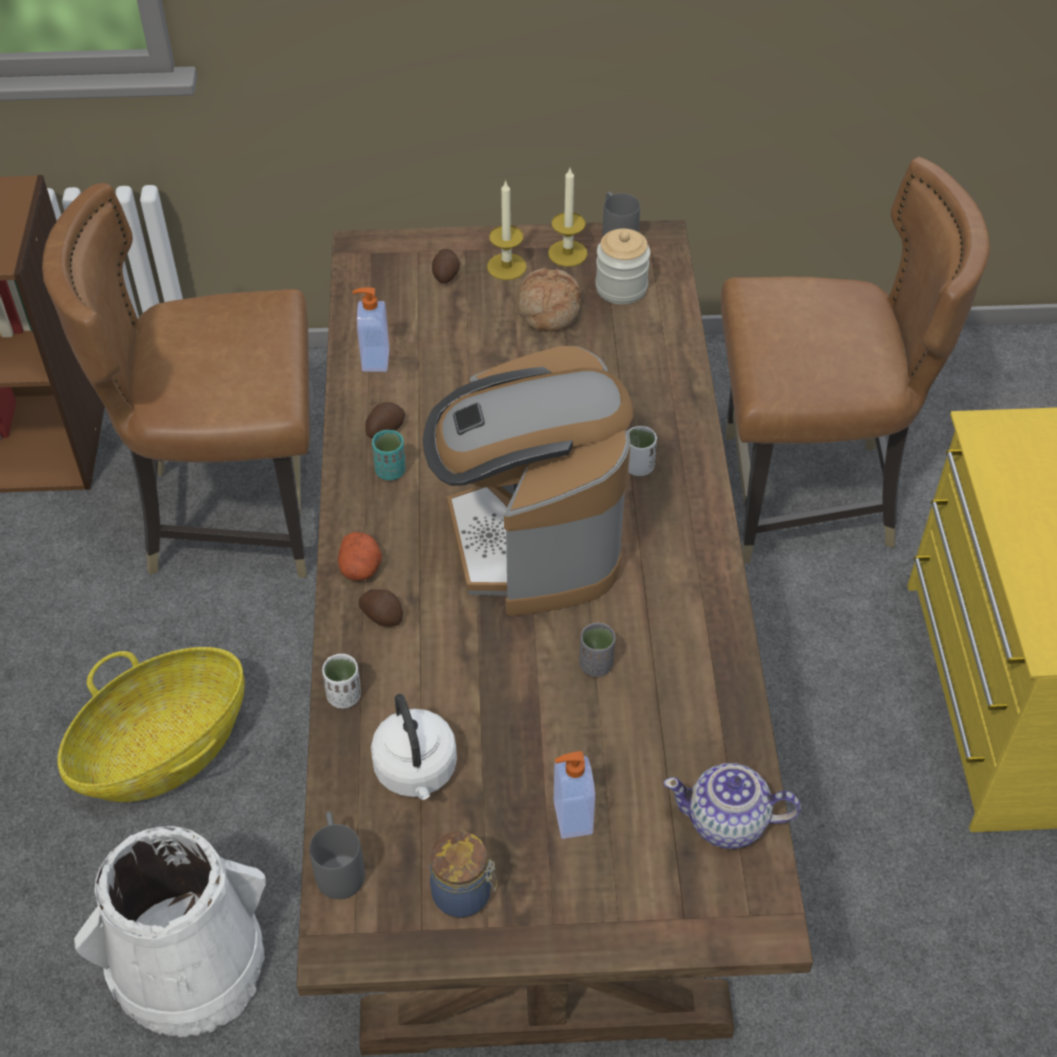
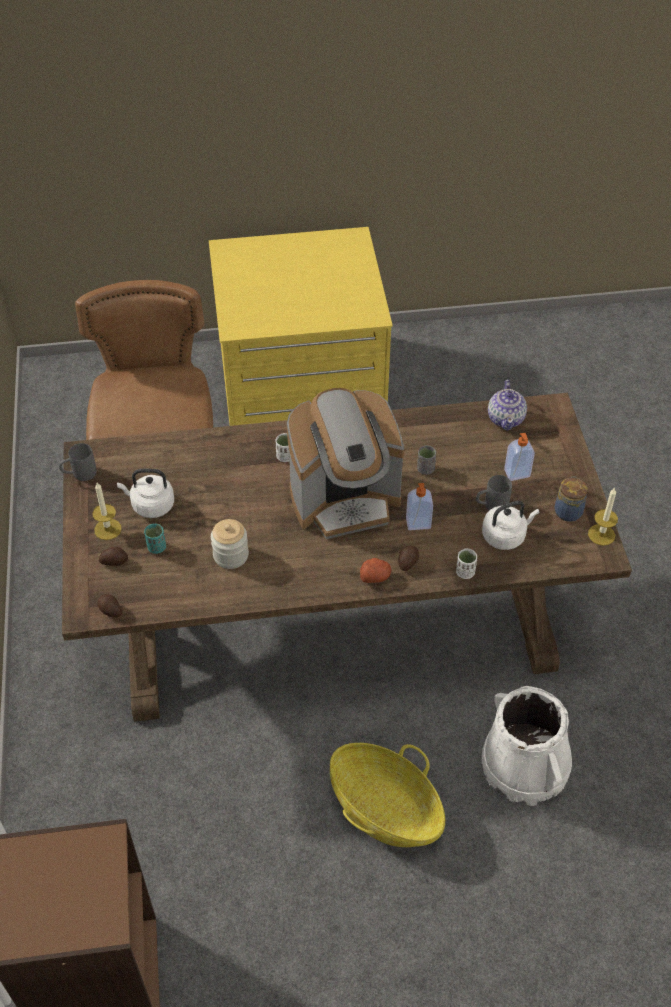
camera: 95 degrees left, 0 degrees up
brown chair [42,183,310,578] -> none
grey mug [309,811,365,899] -> grey mug moved to [476,475,512,510]
soap dispenser [352,287,389,372] -> soap dispenser moved to [406,483,433,530]
potato [365,402,405,438] -> potato moved to [98,594,122,617]
turquoise cup [372,430,406,480] -> turquoise cup moved to [144,524,166,554]
bread [517,268,581,332] -> white kettle [117,469,174,518]
candle [548,168,587,267] -> candle moved to [588,487,618,546]
jar [595,229,650,304] -> jar moved to [211,519,249,569]

